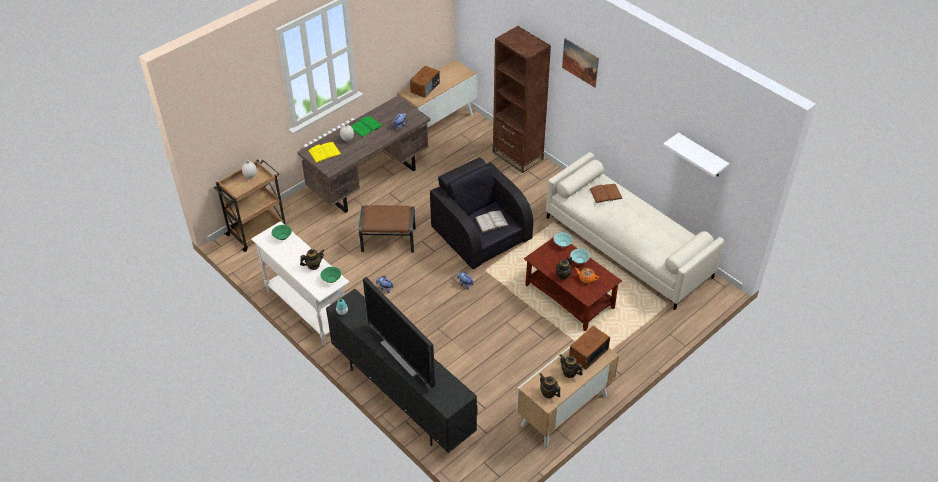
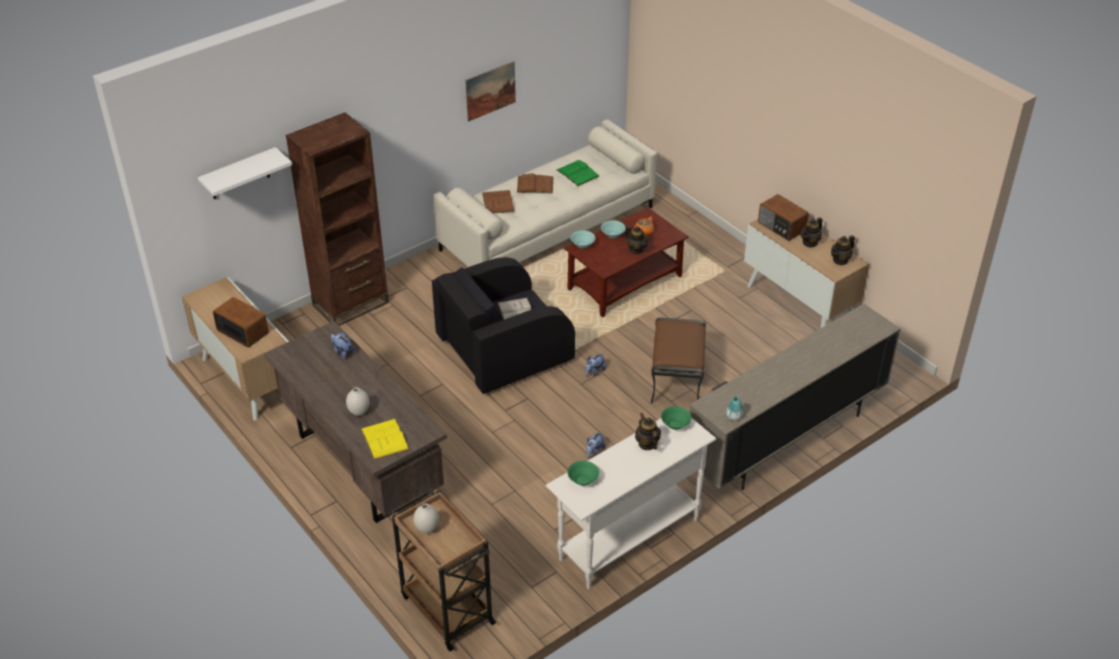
camera: 85 degrees left, 5 degrees down
black tv stand [326,289,478,453] -> beige tv stand [689,304,901,490]
green book [351,116,383,138] -> green book moved to [557,160,600,186]
brown ottoman [359,205,416,253] -> brown ottoman moved to [651,317,706,404]
television [363,277,435,388] -> none
picture [562,38,599,88] -> picture moved to [465,61,516,122]
white shelf [663,133,729,177] -> white shelf moved to [198,147,292,199]
none -> brown book [517,174,553,193]

